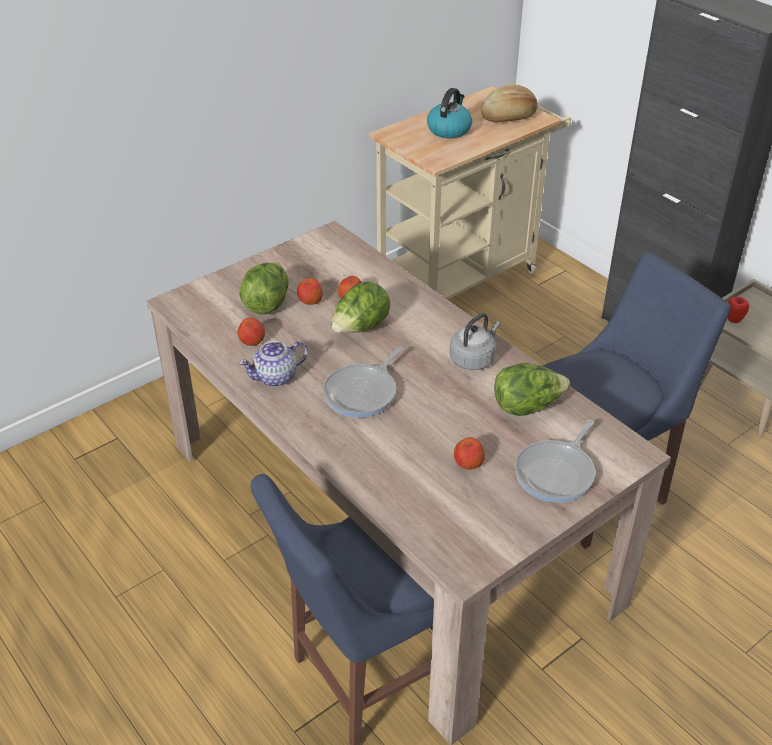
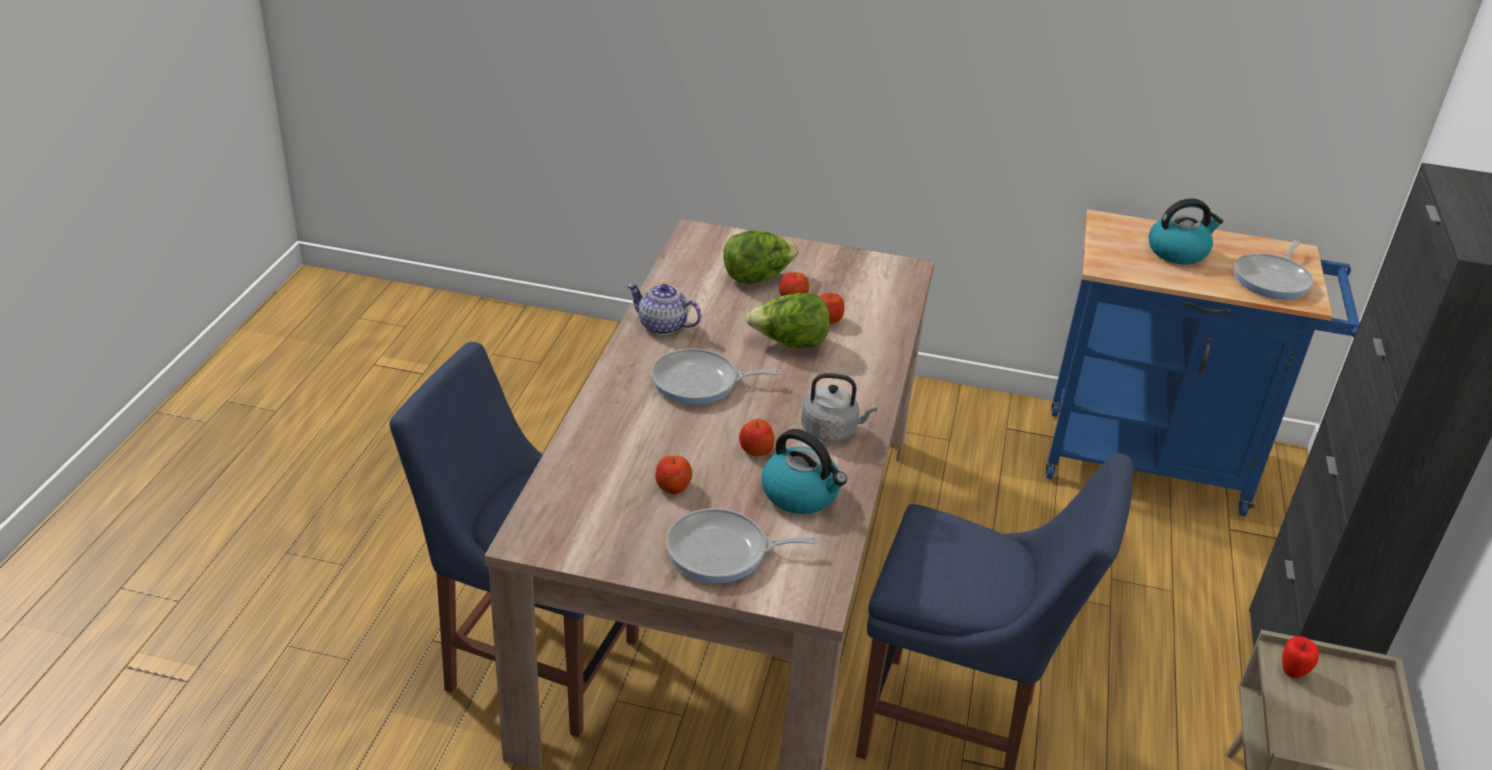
camera: 50 degrees right, 5 degrees down
apple [238,318,265,346] -> apple moved to [739,419,774,456]
beige cart [369,86,572,300] -> blue cart [1046,209,1360,516]
bread [481,85,538,122] -> frying pan [1234,240,1313,299]
lettuce [494,363,570,416] -> kettle [762,429,847,514]

